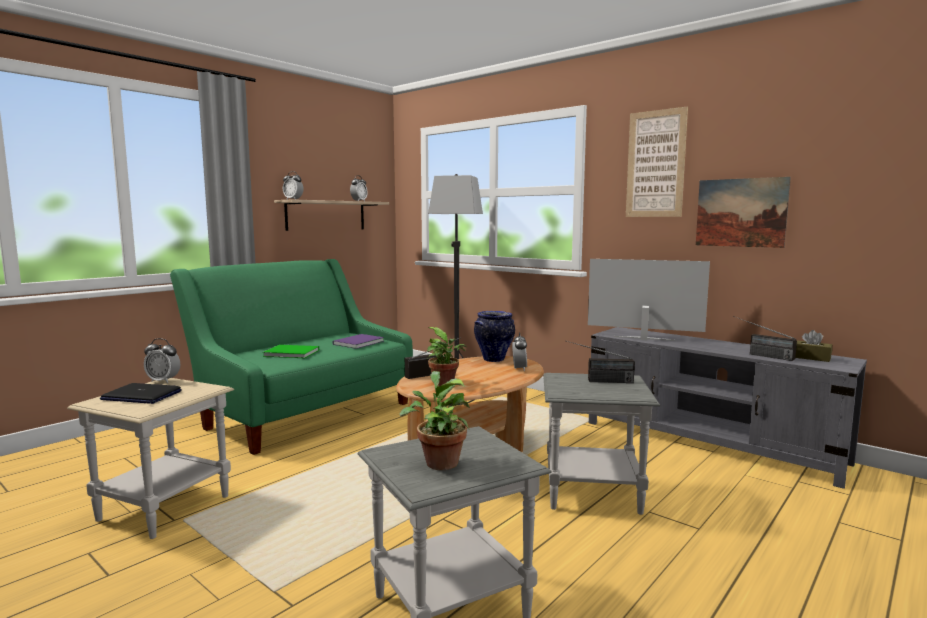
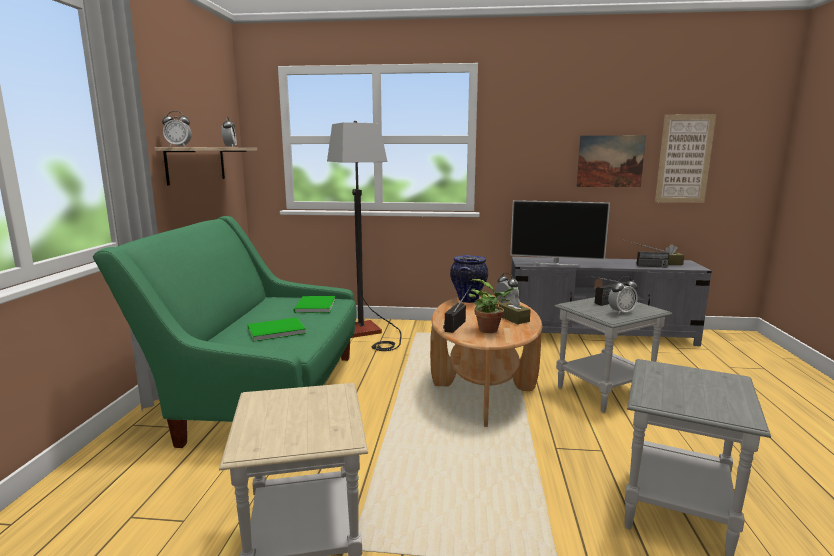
camera: 35 degrees left, 5 degrees up
laptop [100,383,182,404] -> none
alarm clock [144,338,180,383] -> alarm clock moved to [608,276,638,315]
purple book [333,334,384,349] -> green book [294,296,335,313]
potted plant [399,371,470,470] -> none
television [588,259,710,341] -> television turned 150 degrees counterclockwise [510,200,610,266]
picture [626,107,688,217] -> picture moved to [655,114,716,203]
none -> brown tissue box [499,294,531,324]

